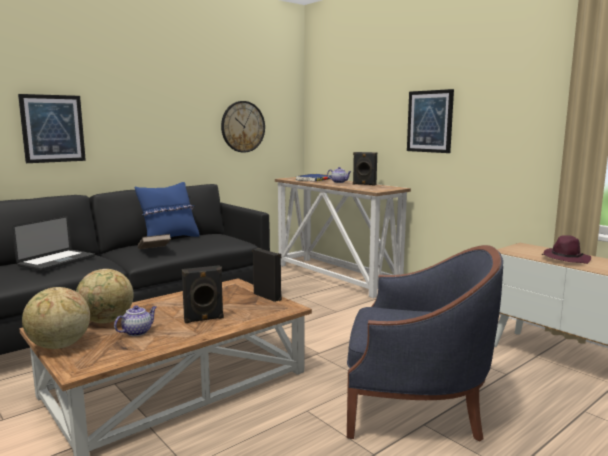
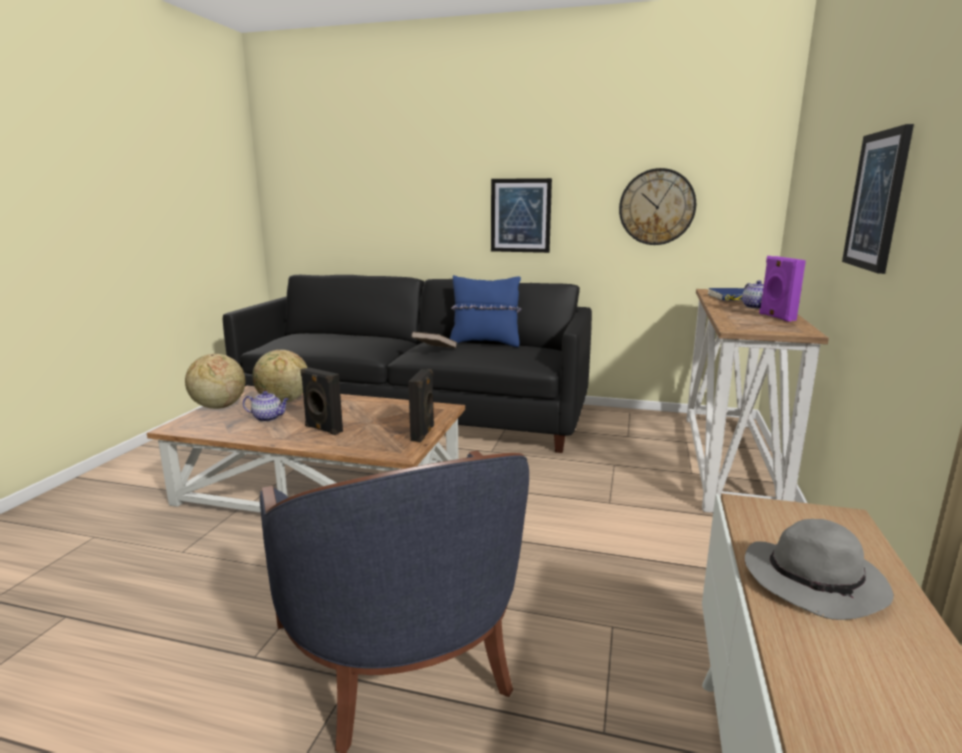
camera: 55 degrees right, 5 degrees up
laptop [12,216,95,271] -> none
picture [18,94,86,163] -> picture moved to [491,178,552,253]
black speaker [353,152,377,185] -> purple speaker [759,256,806,322]
purple hat [542,235,591,264] -> grey hat [745,519,894,620]

